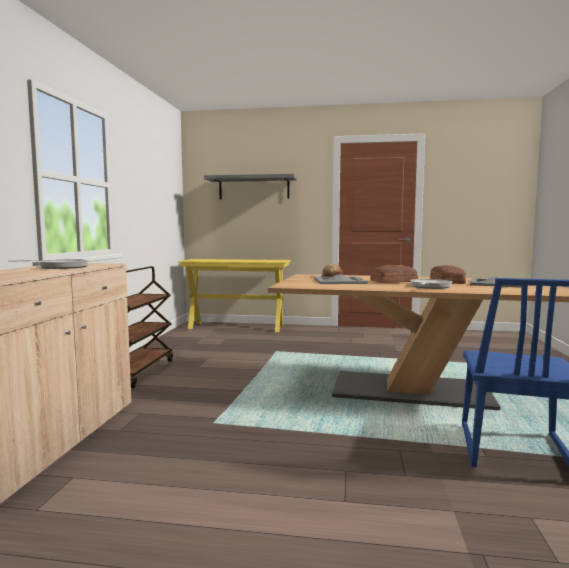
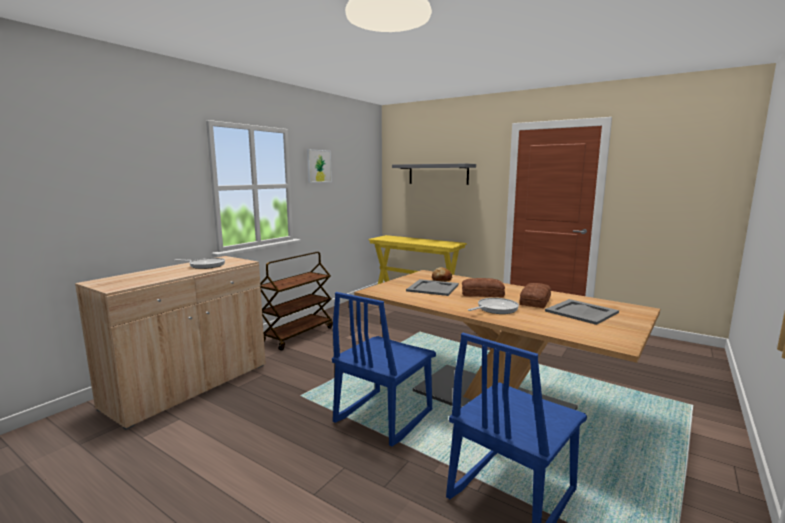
camera: 25 degrees right, 5 degrees up
none -> picture [307,149,332,183]
none -> blue chair [332,292,436,447]

